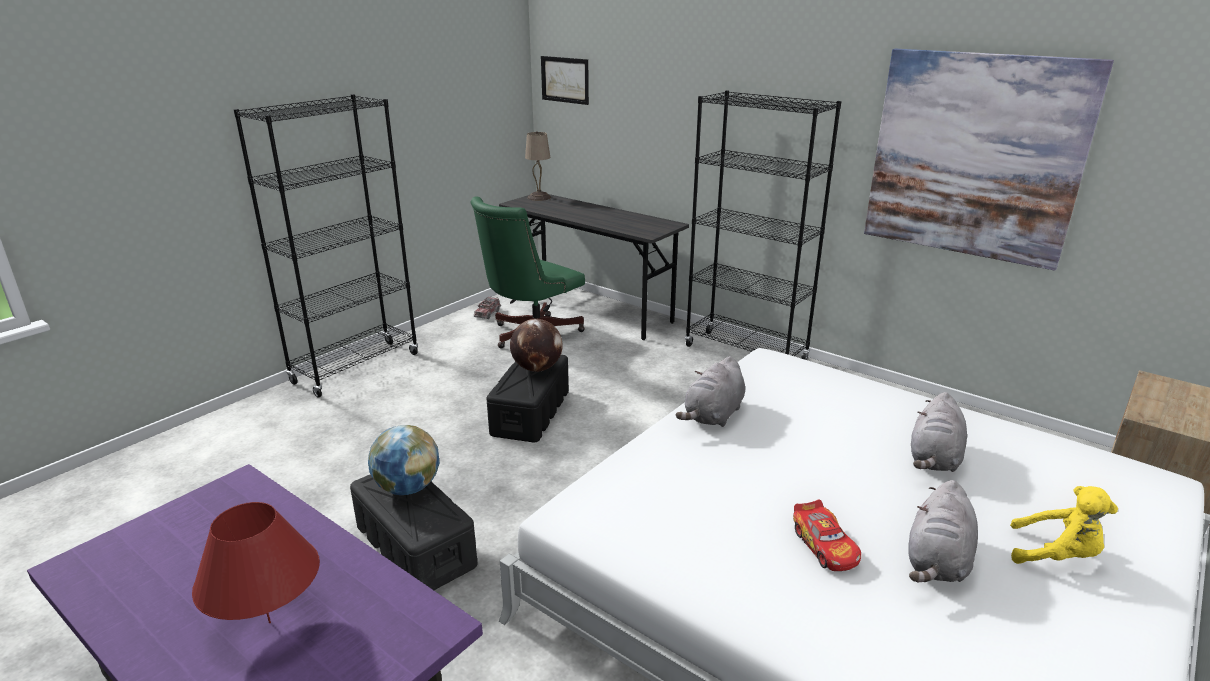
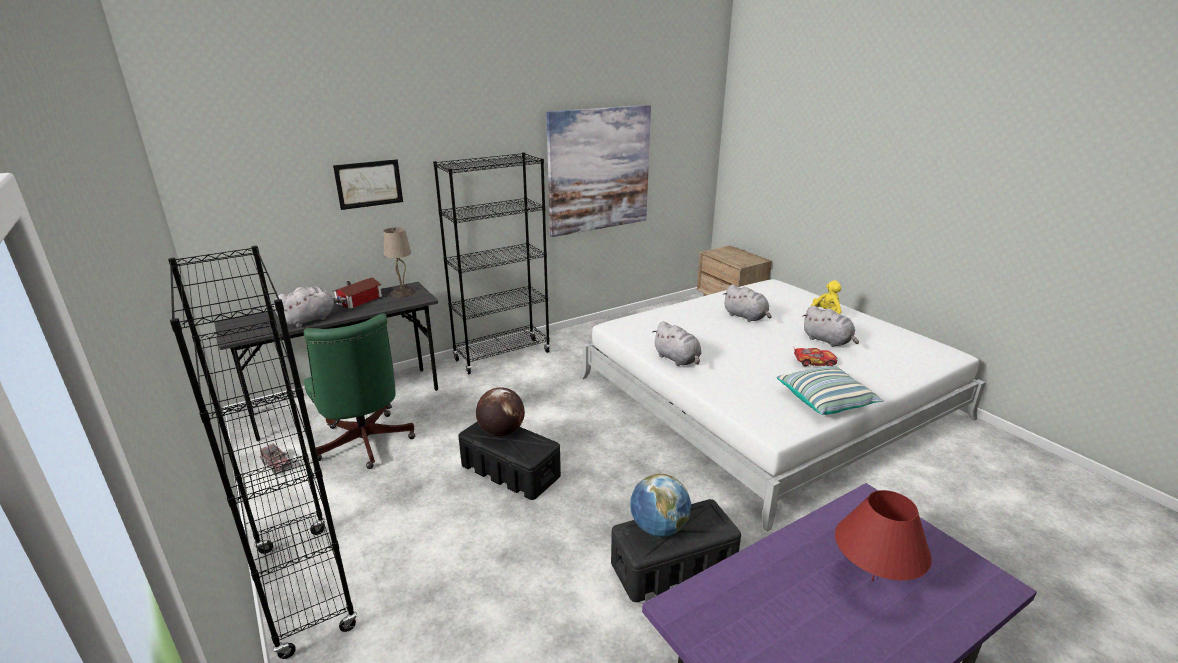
camera: 70 degrees left, 0 degrees up
beige table lamp [525,131,551,201] -> beige table lamp moved to [384,227,416,298]
picture [541,56,589,105] -> picture moved to [333,159,403,210]
none -> grey plush toy [274,286,346,327]
none -> toy house [332,277,382,309]
none -> pillow [777,366,884,415]

